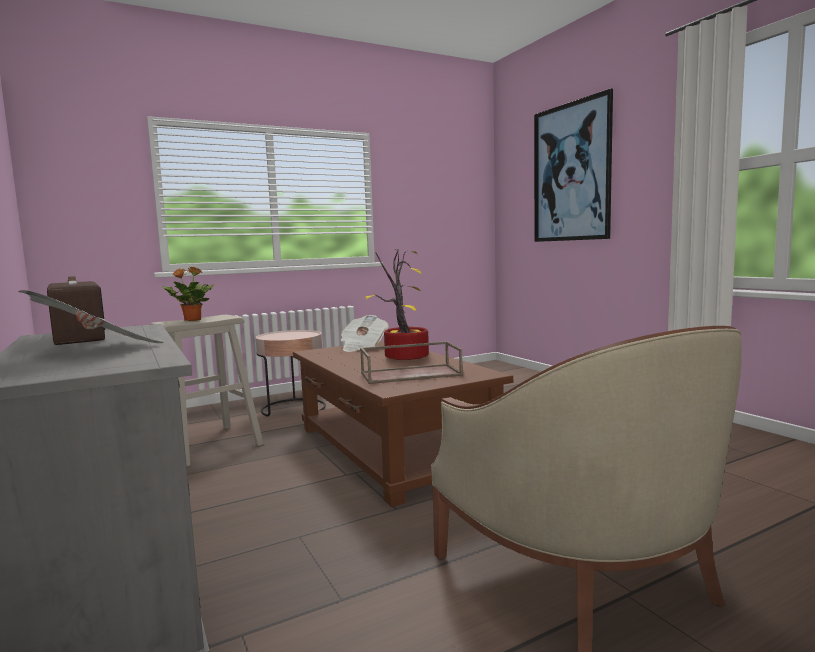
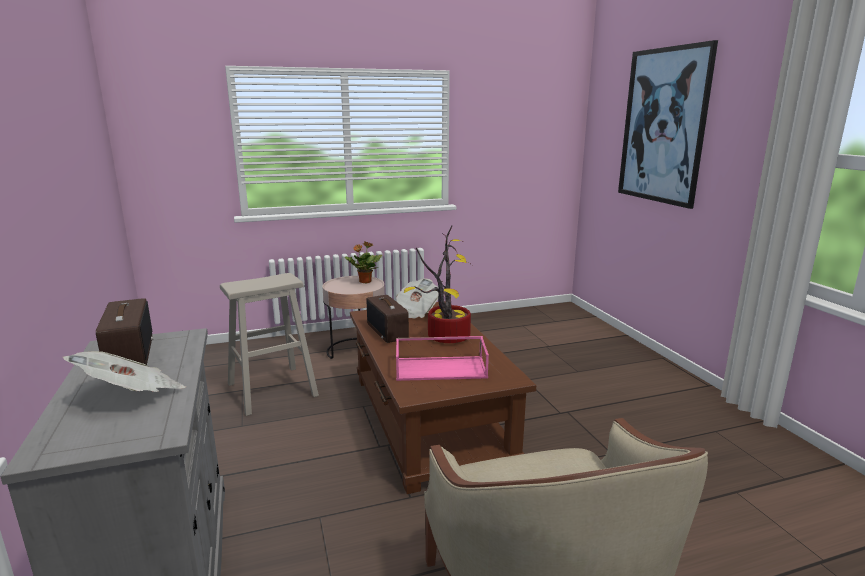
camera: 10 degrees right, 10 degrees up
potted plant [162,267,215,321] -> potted plant moved to [345,242,382,283]
brown tray [360,341,463,384] -> pink tray [396,336,489,381]
none -> radio [366,295,409,343]

